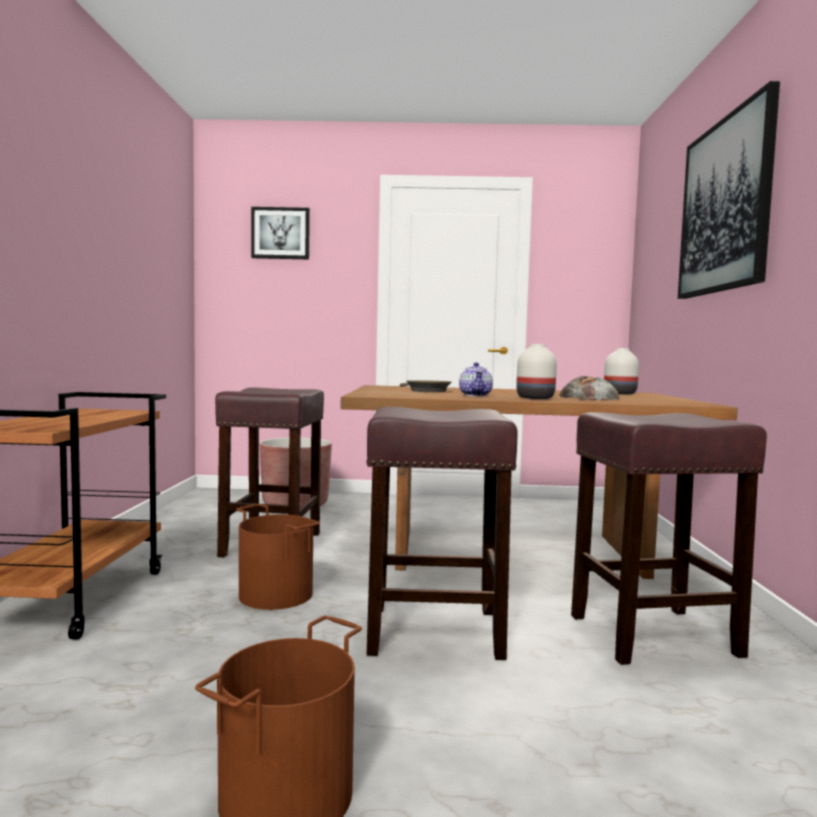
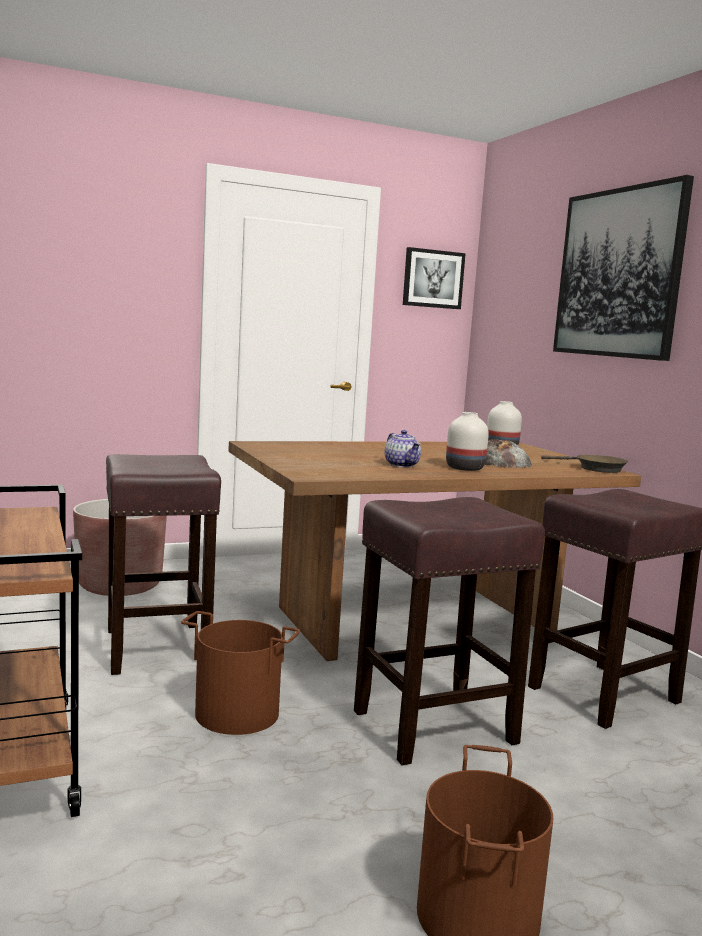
camera: 25 degrees left, 5 degrees up
picture [251,207,310,259] -> picture moved to [403,247,466,309]
brown frying pan [400,380,451,392] -> brown frying pan moved to [541,455,628,473]

